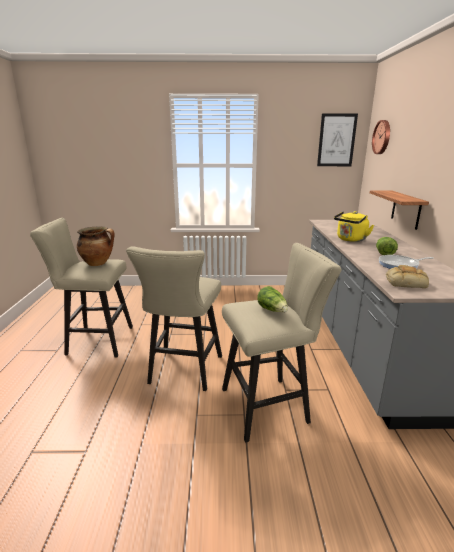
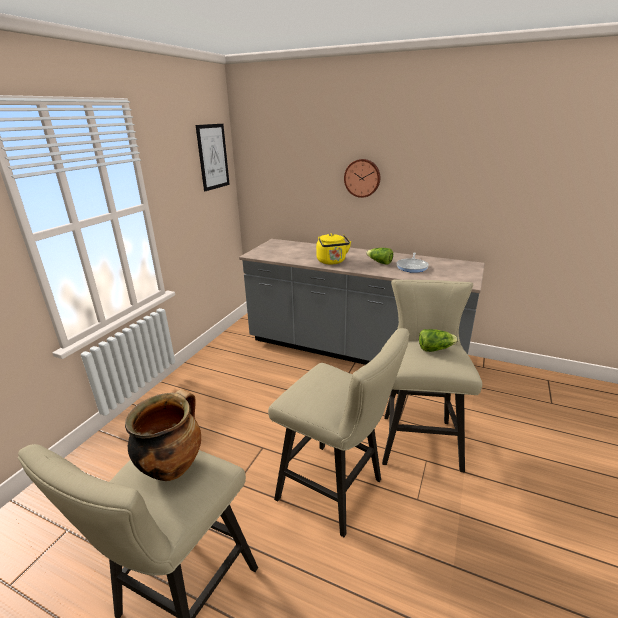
camera: 65 degrees left, 5 degrees up
shelf [370,190,429,230] -> none
wall clock [372,120,390,154] -> wall clock moved to [344,159,380,198]
bread [386,265,429,288] -> none

